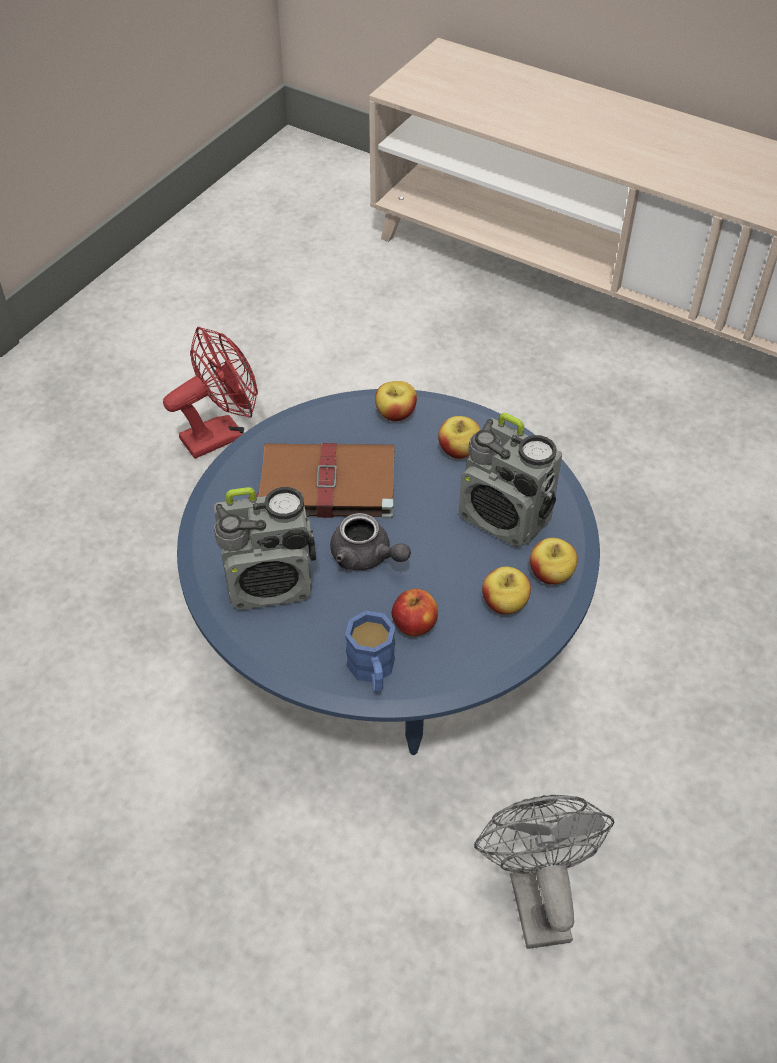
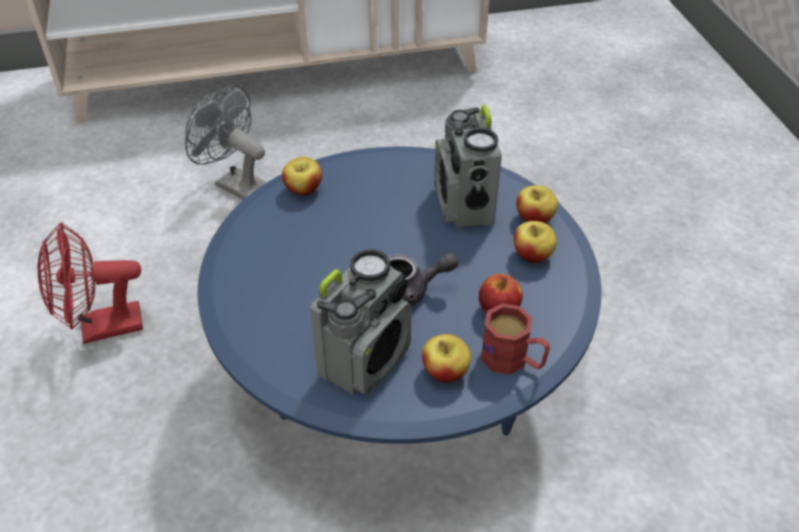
camera: 45 degrees left, 5 degrees down
red fan [163,327,258,459] -> red fan turned 120 degrees counterclockwise [38,222,143,344]
brown book [248,443,395,519] -> none
blue mug [345,611,395,692] -> red mug [481,304,550,374]
apple [438,416,480,459] -> apple moved to [422,334,471,383]
radio [459,413,562,547] -> radio turned 90 degrees clockwise [434,105,502,227]
grey fan [474,795,615,949] -> grey fan moved to [185,85,267,200]

